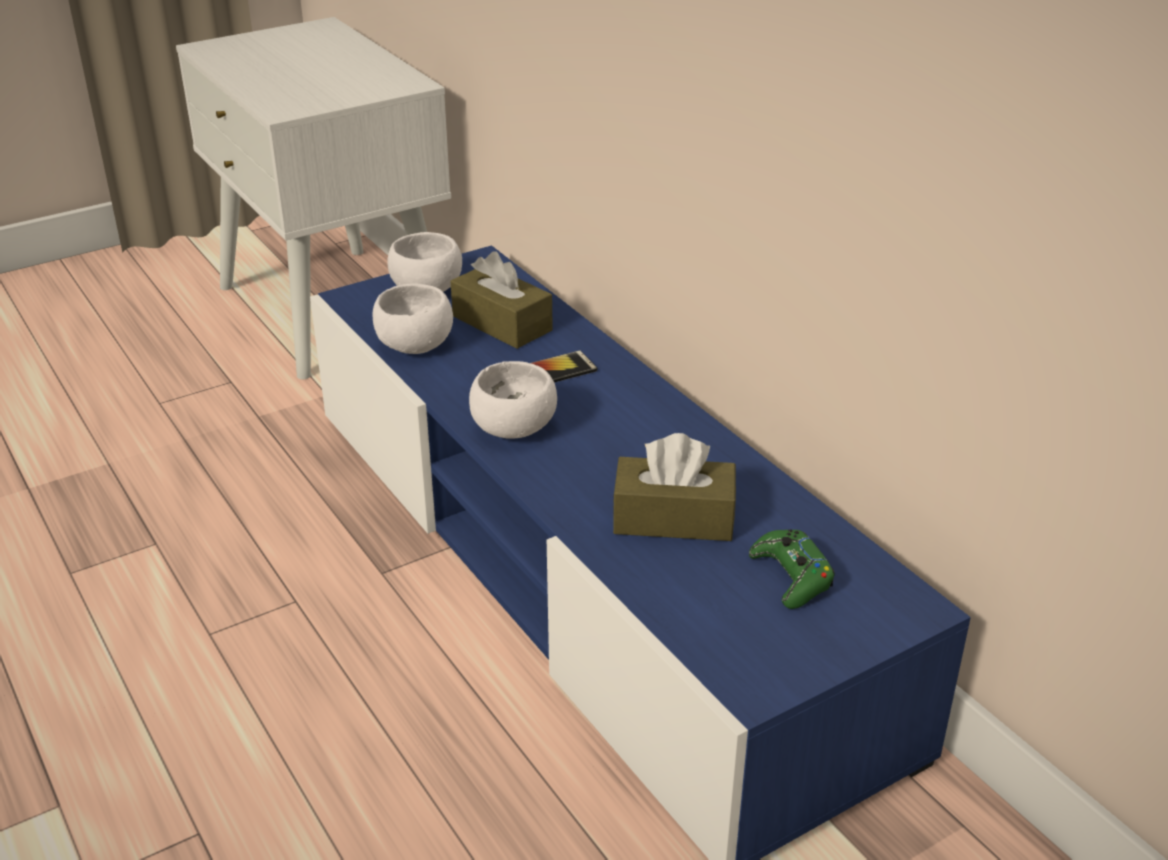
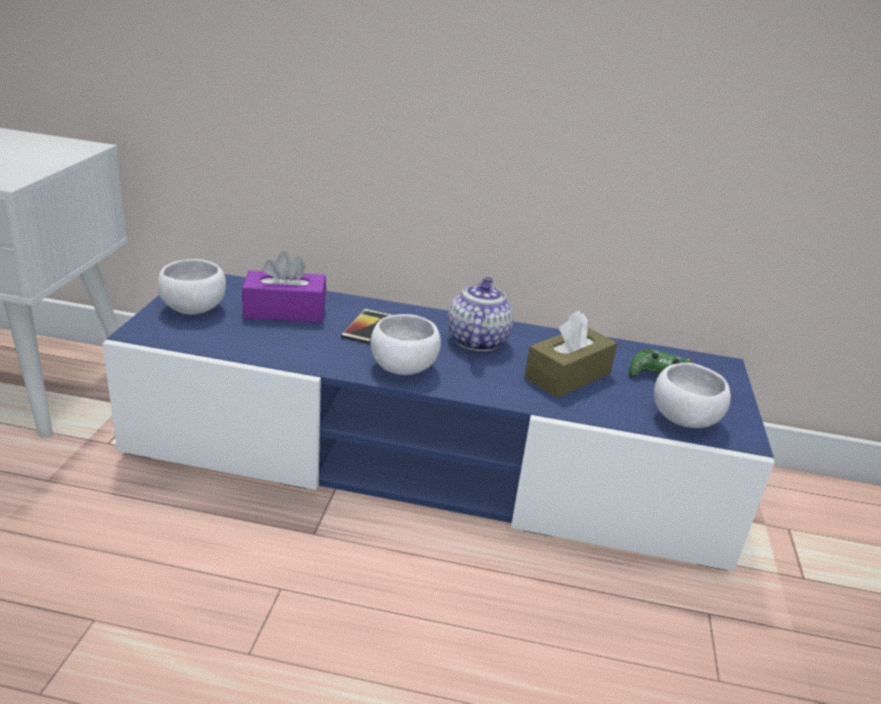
camera: 50 degrees left, 5 degrees down
white bowl [373,283,453,354] -> white bowl moved to [654,363,731,428]
brown tissue box [450,251,553,349] -> purple tissue box [242,251,326,322]
none -> teapot [447,277,514,351]

